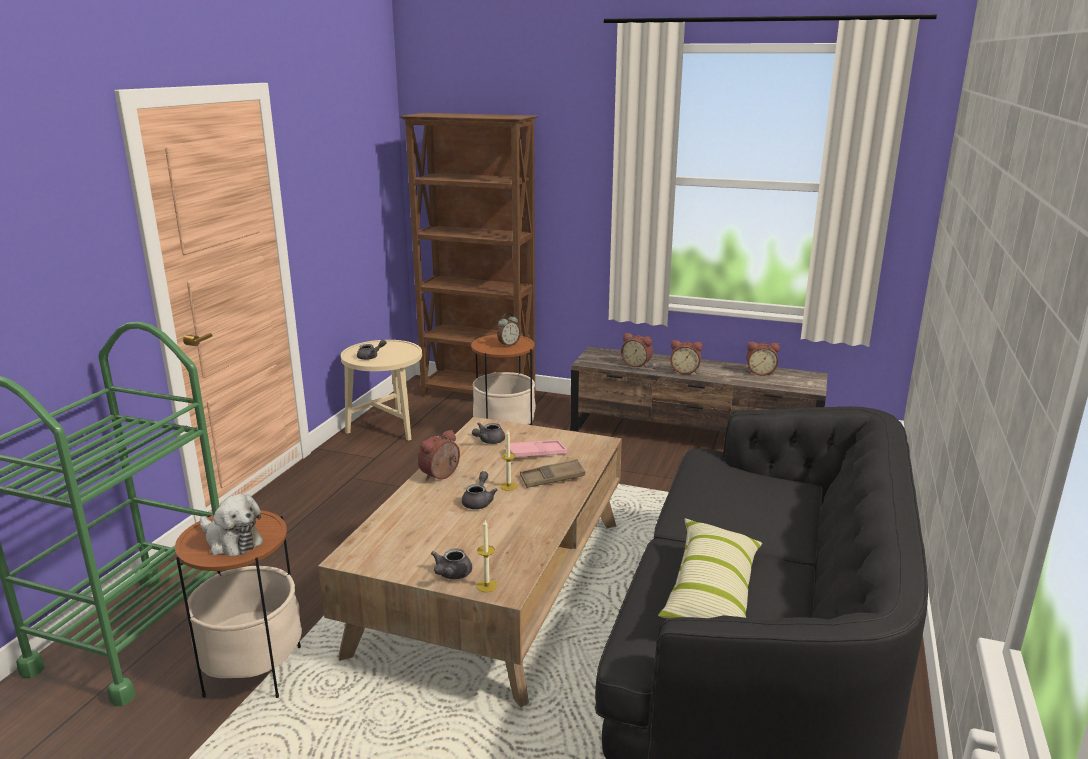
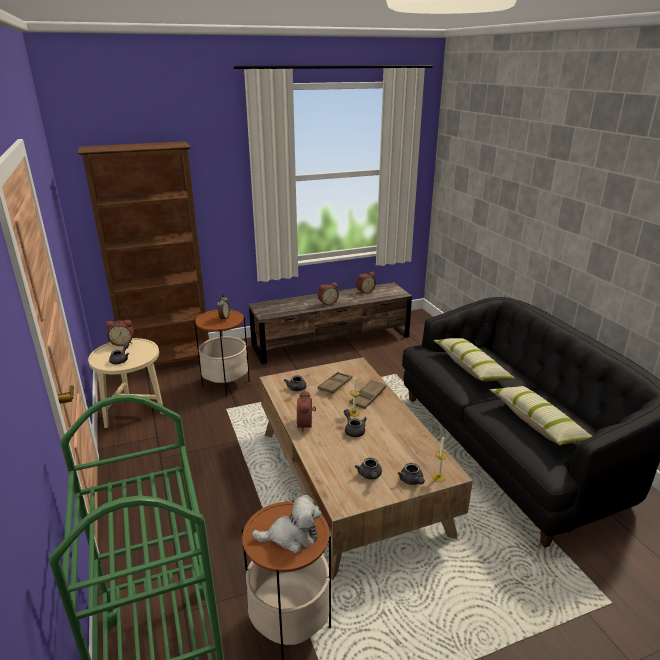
camera: 40 degrees left, 5 degrees up
pink tray [510,440,568,459] -> brown tray [318,372,352,394]
alarm clock [621,333,653,368] -> alarm clock moved to [106,320,134,346]
none -> grey teapot [355,458,382,479]
none -> pillow [433,338,515,382]

